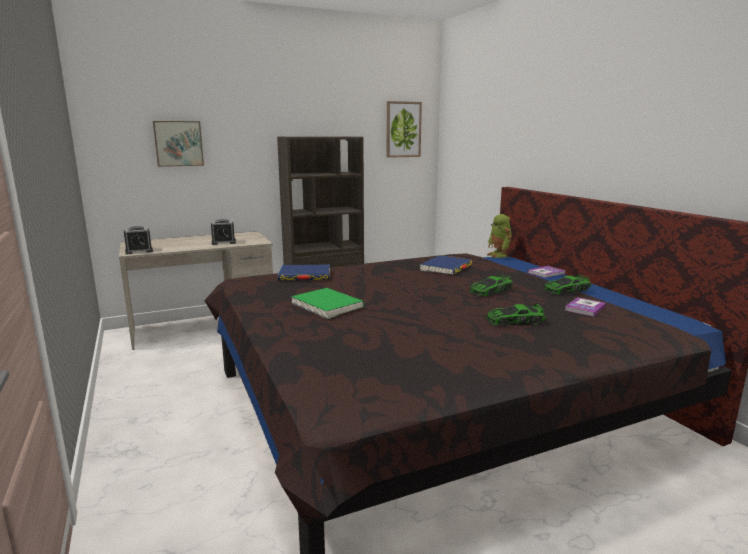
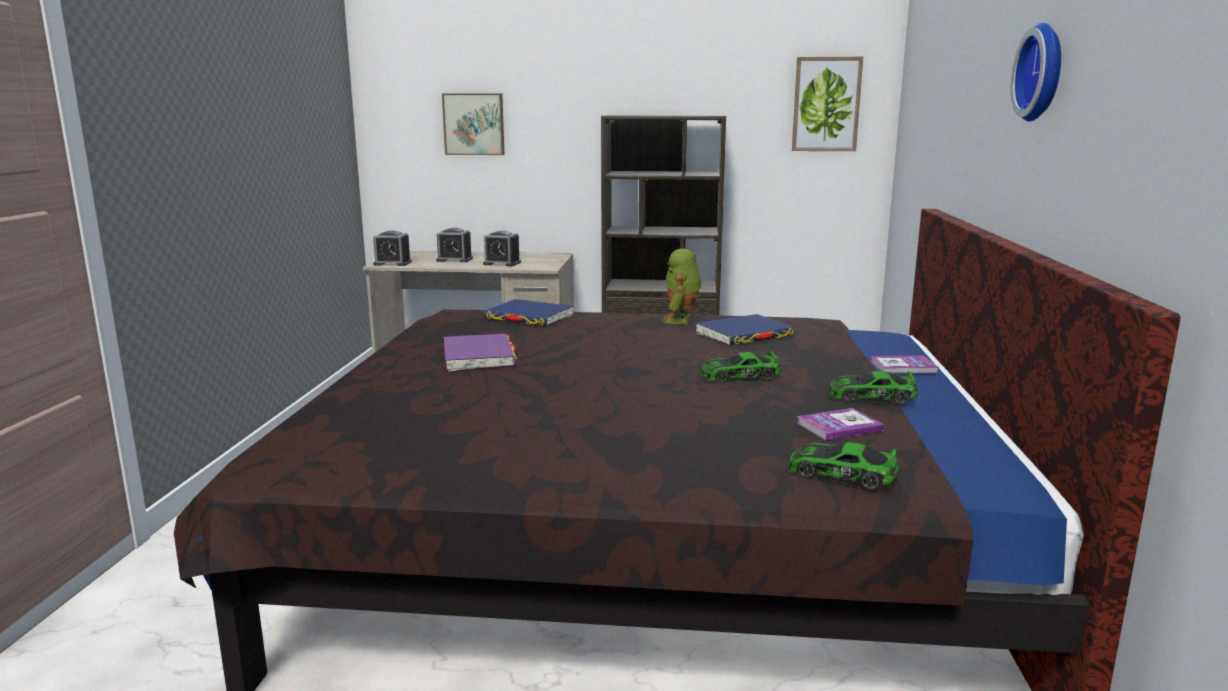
camera: 30 degrees right, 0 degrees up
green book [291,288,364,319] -> purple book [444,334,517,372]
toy car [485,304,546,326] -> toy car moved to [785,442,900,490]
toy robot [487,214,512,258] -> toy robot moved to [661,249,701,325]
none -> alarm clock [436,228,473,262]
none -> wall clock [1011,23,1061,122]

